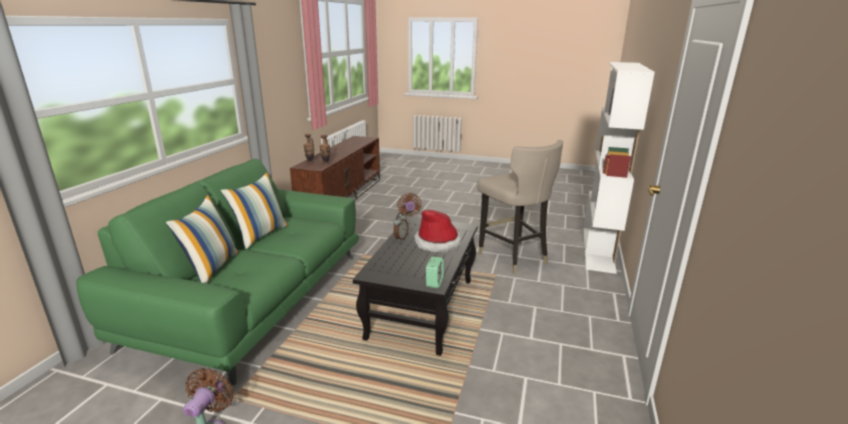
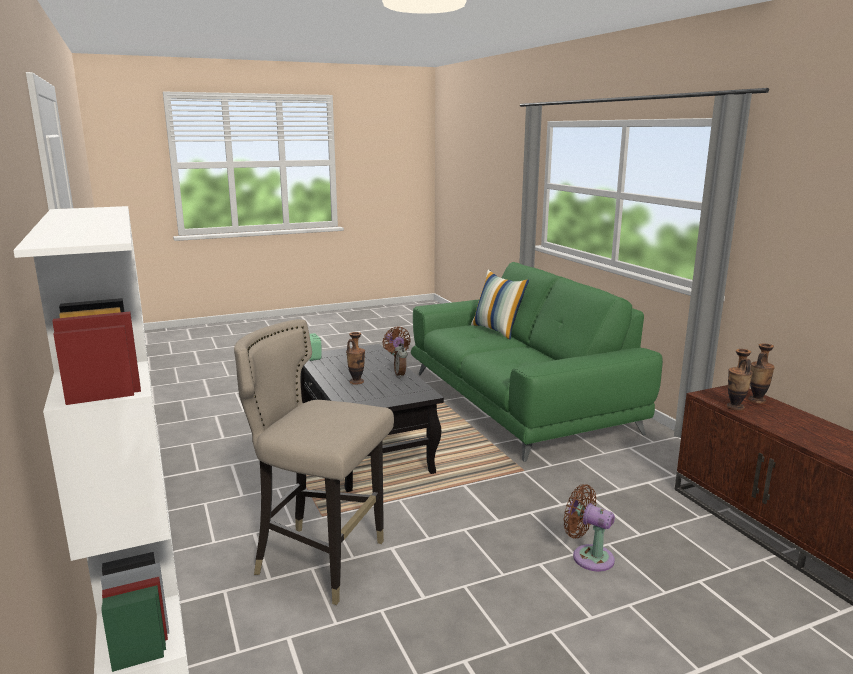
camera: 140 degrees right, 5 degrees down
pillow [221,172,289,249] -> none
hat [414,210,462,253] -> vase [346,332,365,385]

